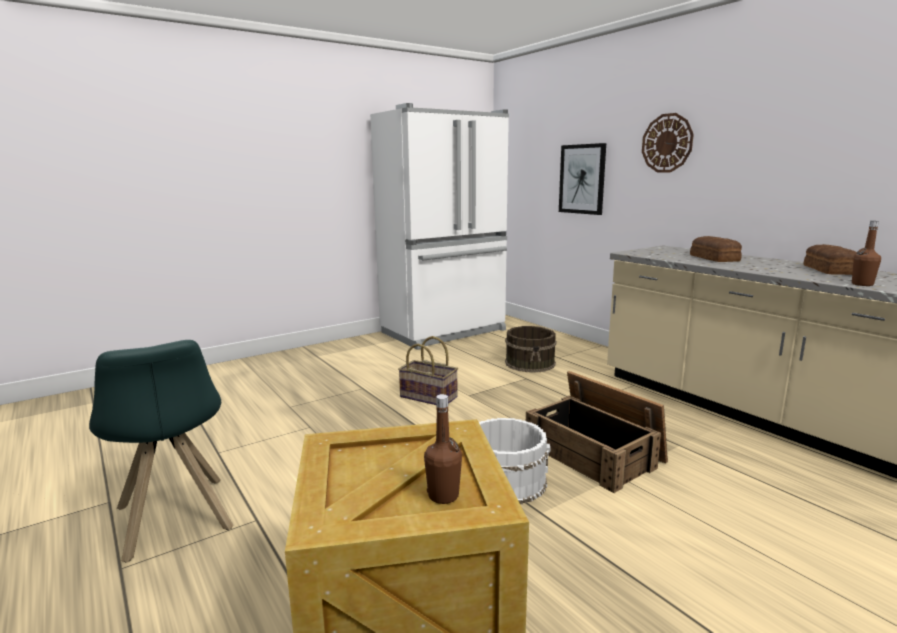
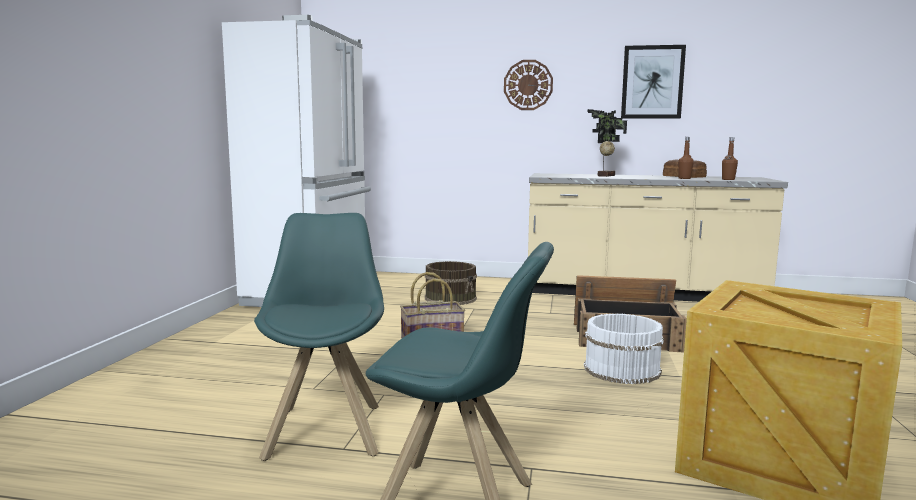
camera: 45 degrees left, 5 degrees down
brown bottle [424,394,462,504] -> brown bottle moved to [678,137,694,179]
picture [559,143,606,215] -> picture moved to [621,45,686,119]
bread [690,236,742,262] -> potted plant [588,109,627,177]
none -> turquoise chair [254,213,384,461]

